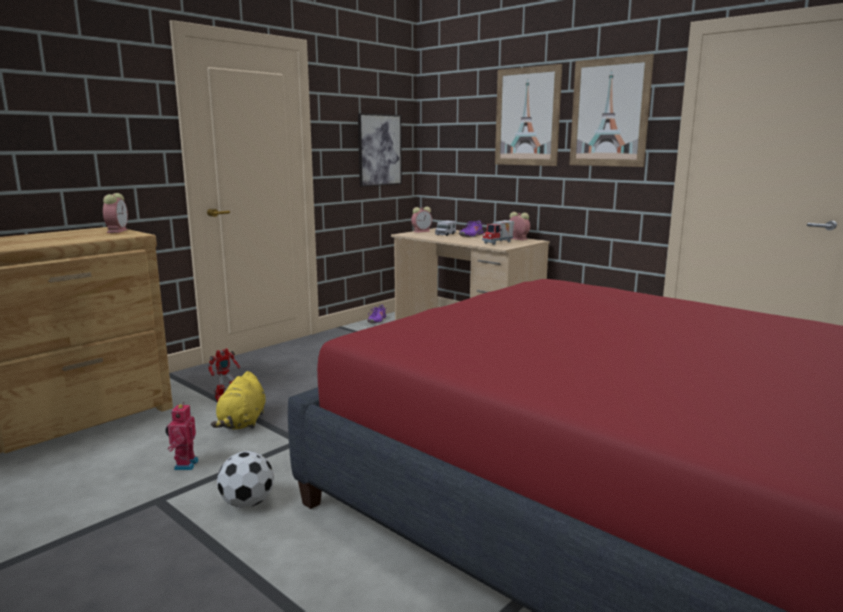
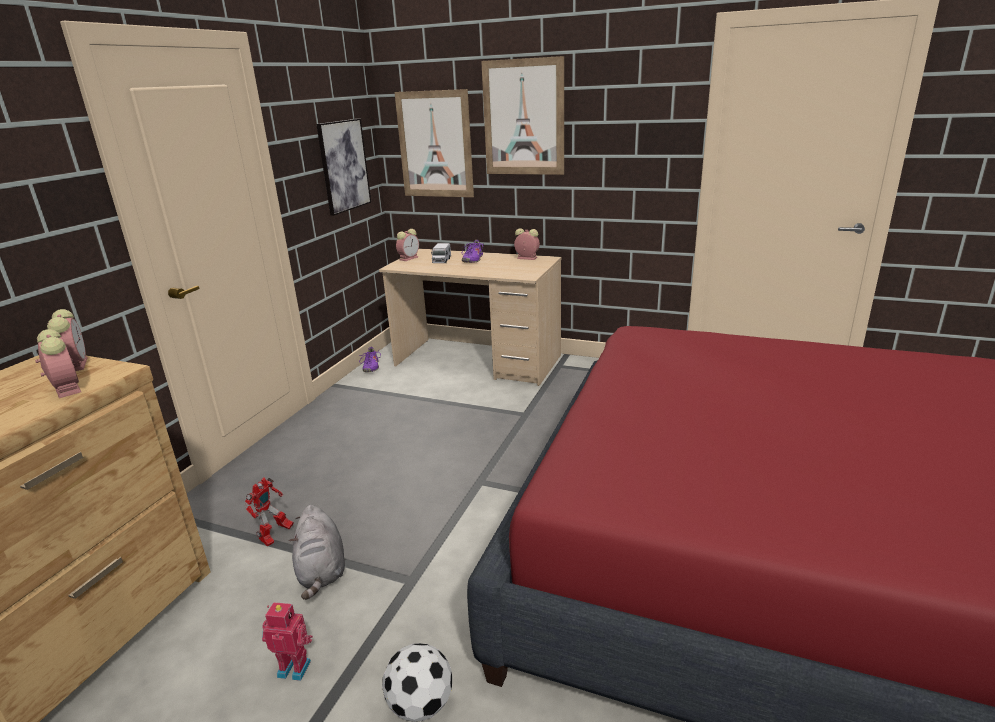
camera: 20 degrees left, 10 degrees up
toy robot [165,402,199,470] -> toy robot turned 120 degrees clockwise [262,602,313,681]
yellow plush toy [211,371,266,429] -> grey plush toy [289,505,345,600]
toy truck [482,220,514,245] -> none
picture [569,54,654,167] -> picture moved to [395,89,474,197]
none -> alarm clock [35,329,81,398]

